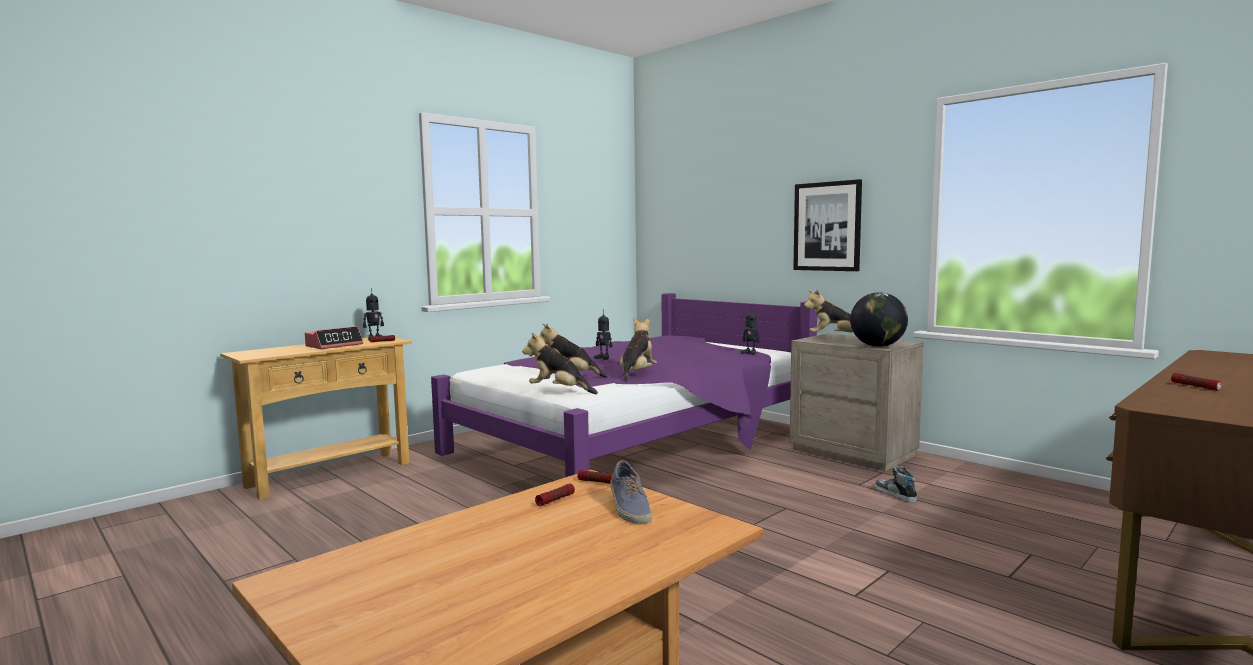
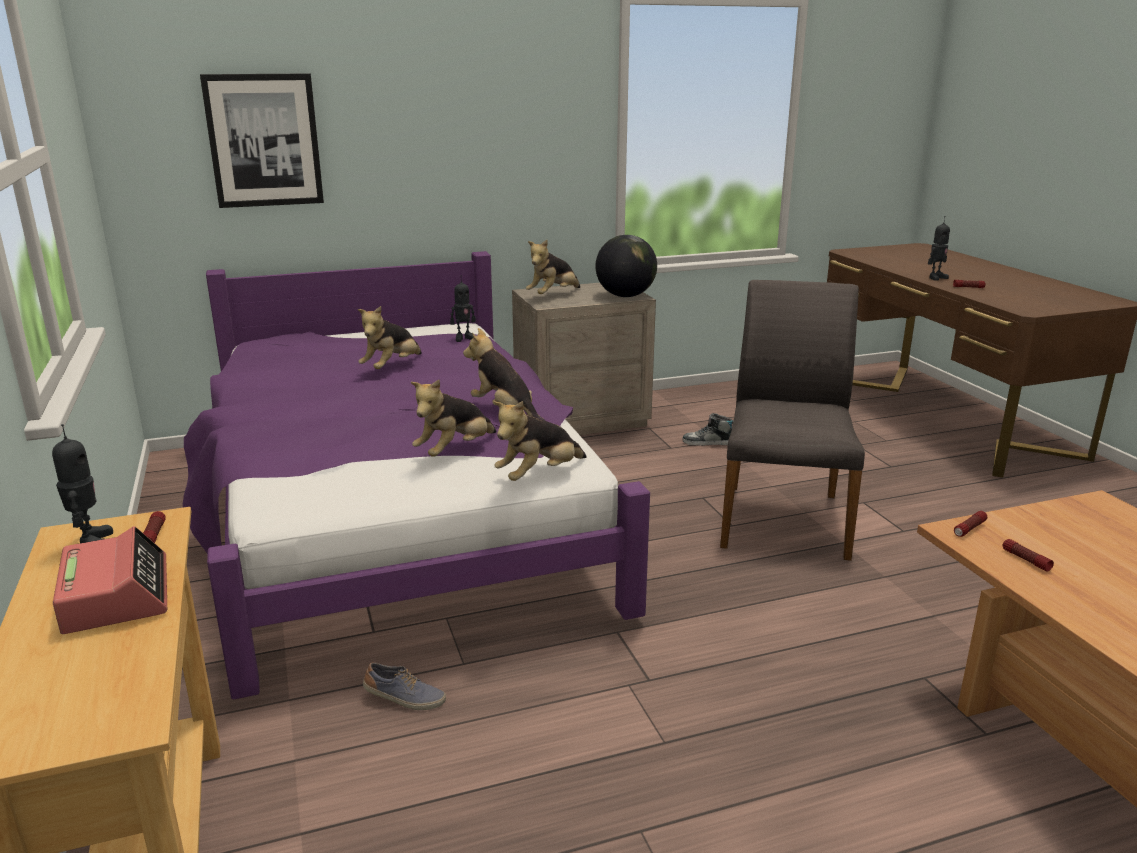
camera: 65 degrees left, 15 degrees up
toy robot [594,309,613,360] -> toy robot moved to [928,216,950,281]
shoe [610,460,652,524] -> shoe moved to [363,662,446,710]
picture [793,179,862,271] -> picture moved to [200,73,324,208]
none -> plush toy [358,306,422,369]
none -> grey chair [720,280,865,561]

